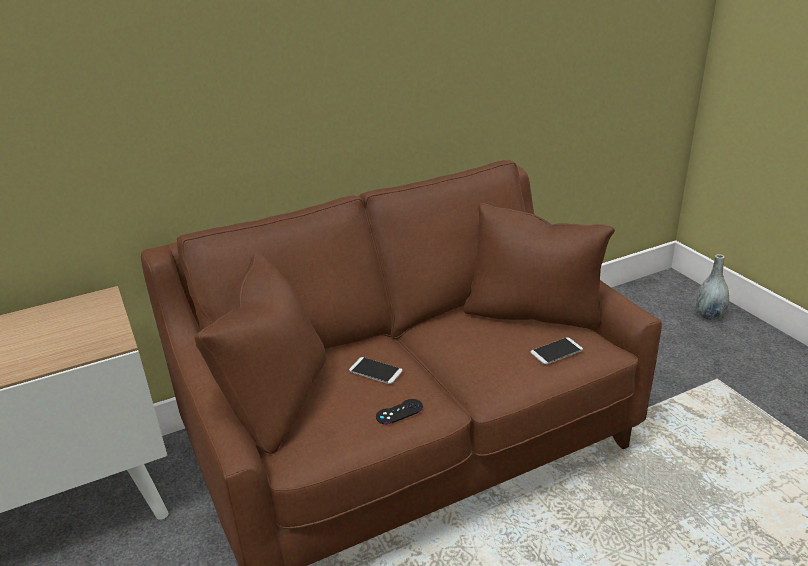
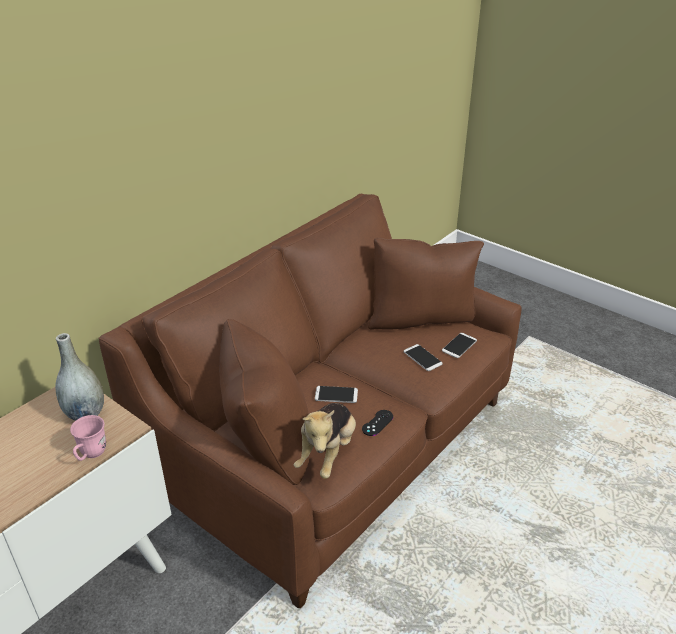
camera: 25 degrees left, 5 degrees up
grey vase [696,254,729,320] -> grey vase moved to [55,333,104,421]
none -> pink mug [70,415,106,461]
none -> plush toy [293,403,356,479]
none -> phone [404,344,443,371]

